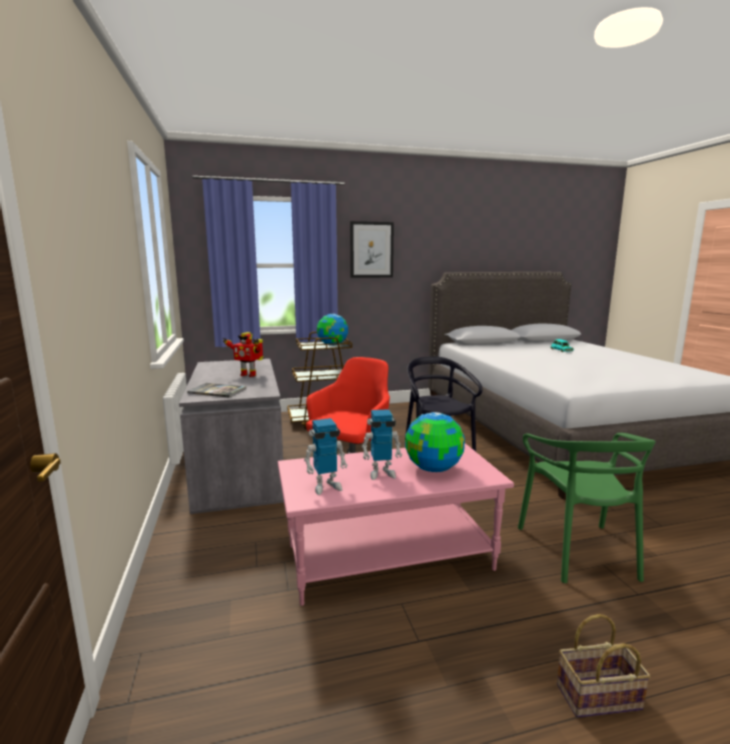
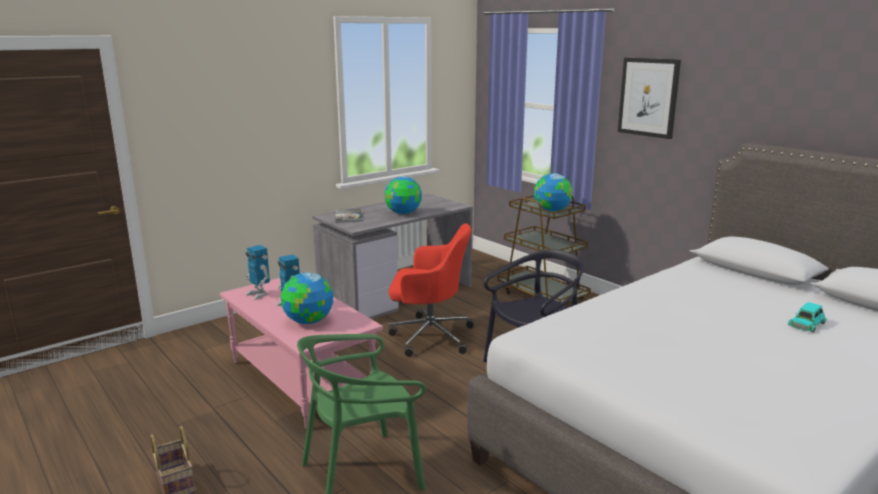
camera: 65 degrees right, 5 degrees up
toy robot [223,332,264,377] -> globe [385,176,422,214]

